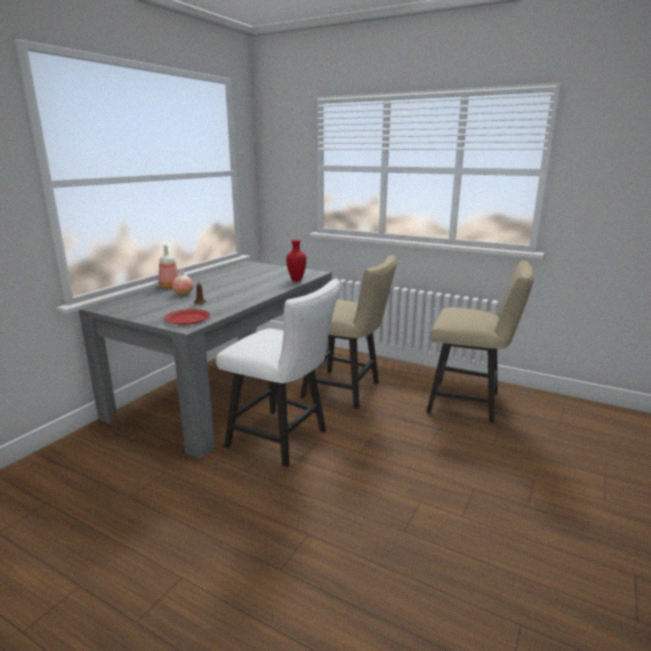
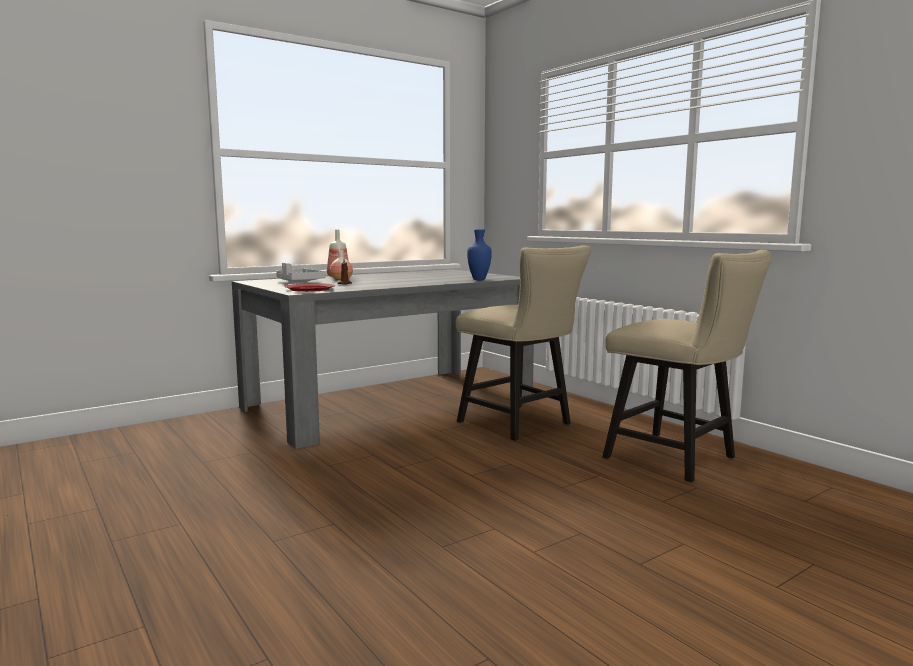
camera: 25 degrees right, 10 degrees down
white chair [216,280,341,467] -> none
red vase [286,240,306,281] -> blue vase [467,229,492,280]
none -> grey tray [276,263,326,282]

